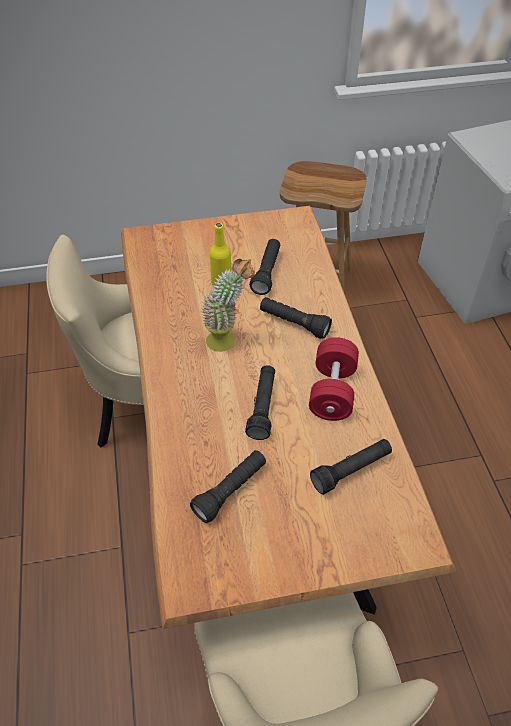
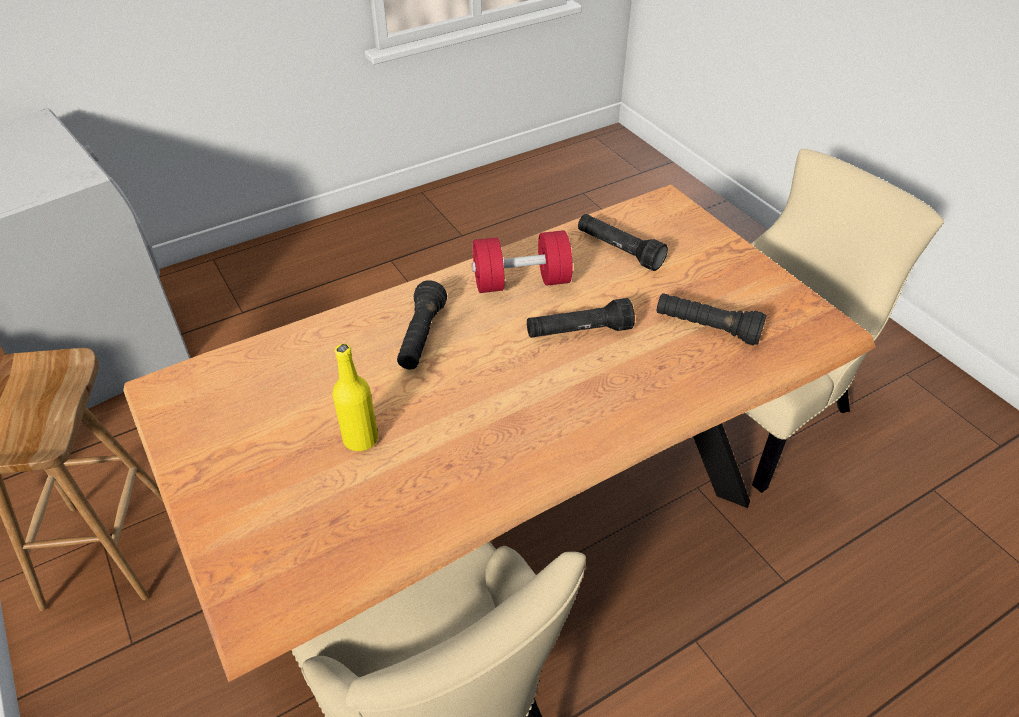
camera: 110 degrees left, 5 degrees down
potted plant [201,259,255,352] -> none
black flashlight [249,239,280,295] -> none

